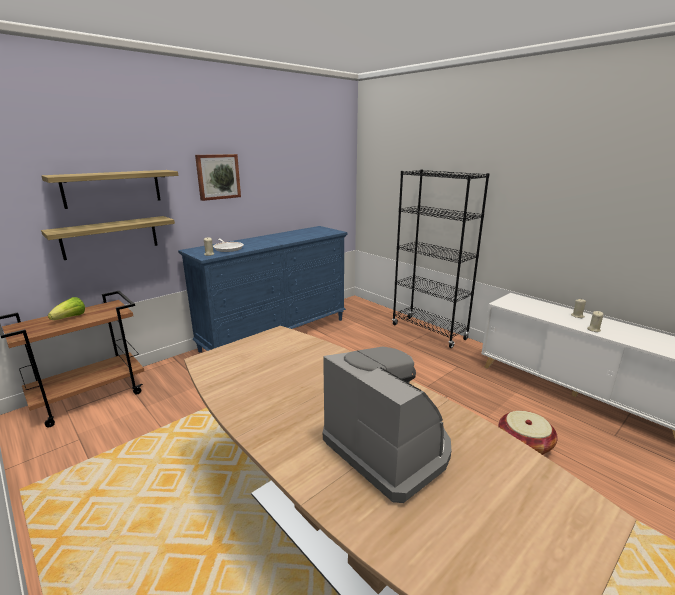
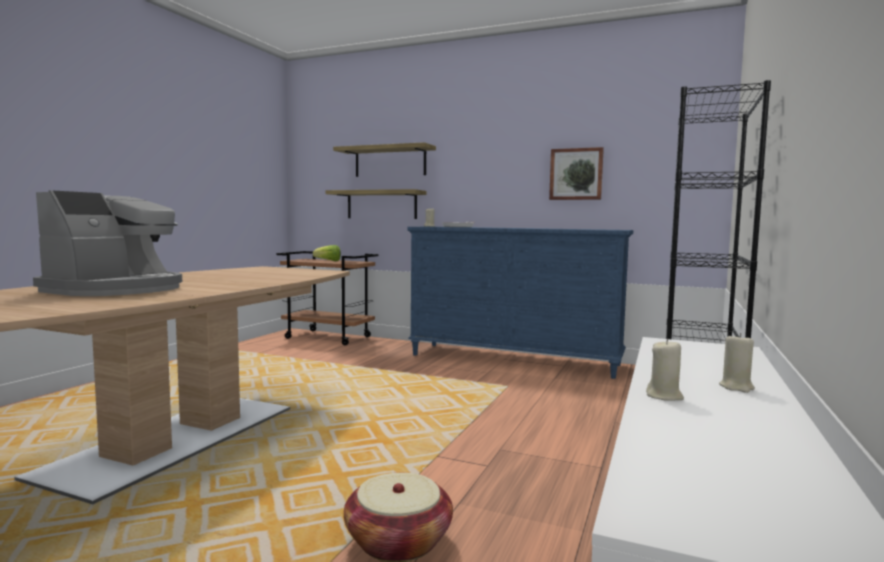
camera: 65 degrees right, 15 degrees down
picture [195,154,241,201] -> picture moved to [549,147,604,200]

